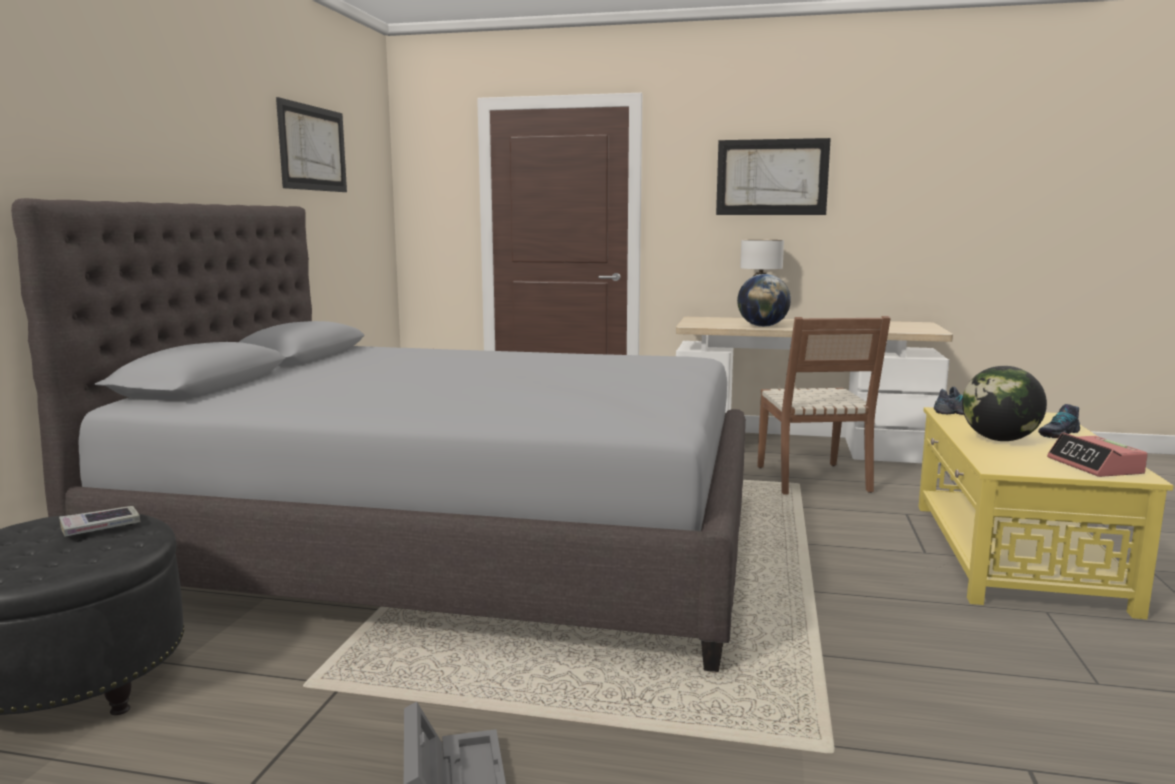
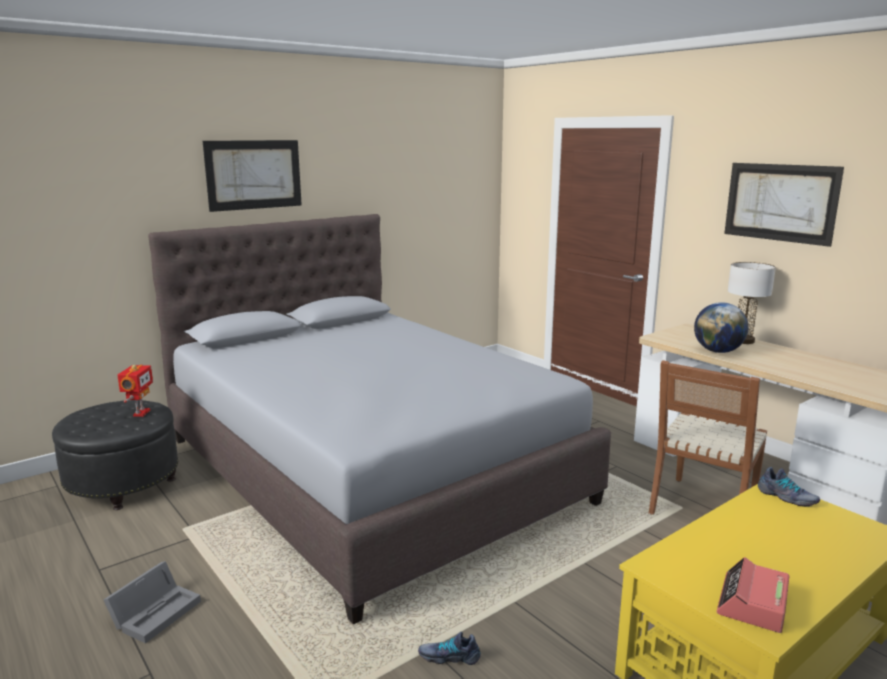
camera: 40 degrees right, 5 degrees up
book [59,506,141,537] -> toy robot [117,365,153,417]
picture [276,97,347,192] -> picture moved to [203,140,302,212]
globe [962,366,1047,441] -> none
shoe [1038,404,1080,438] -> shoe moved to [418,632,481,665]

